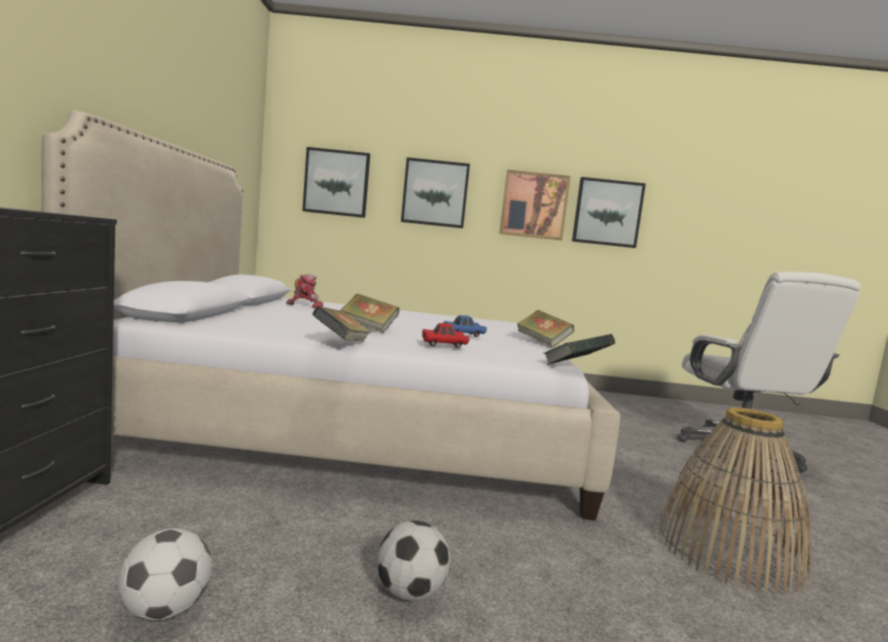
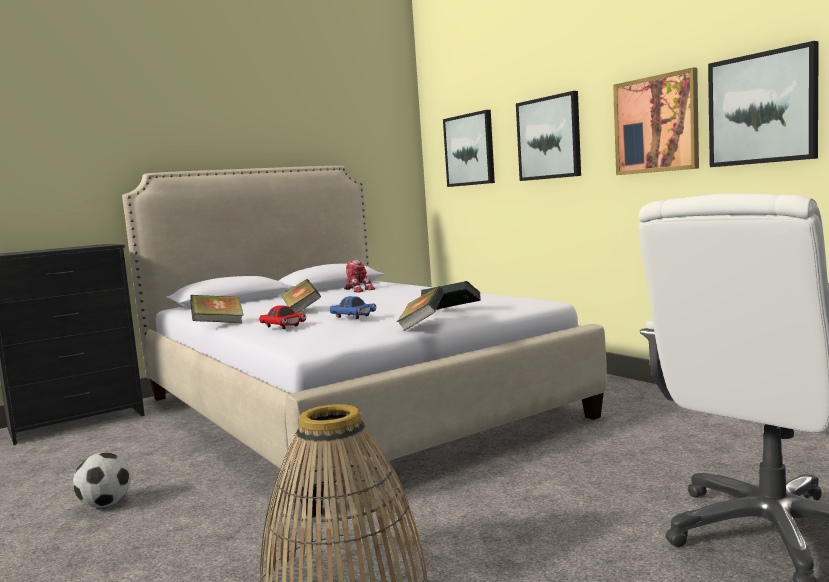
camera: 55 degrees right, 0 degrees up
football [118,528,212,620] -> none
book [543,334,615,365] -> book moved to [421,281,481,310]

